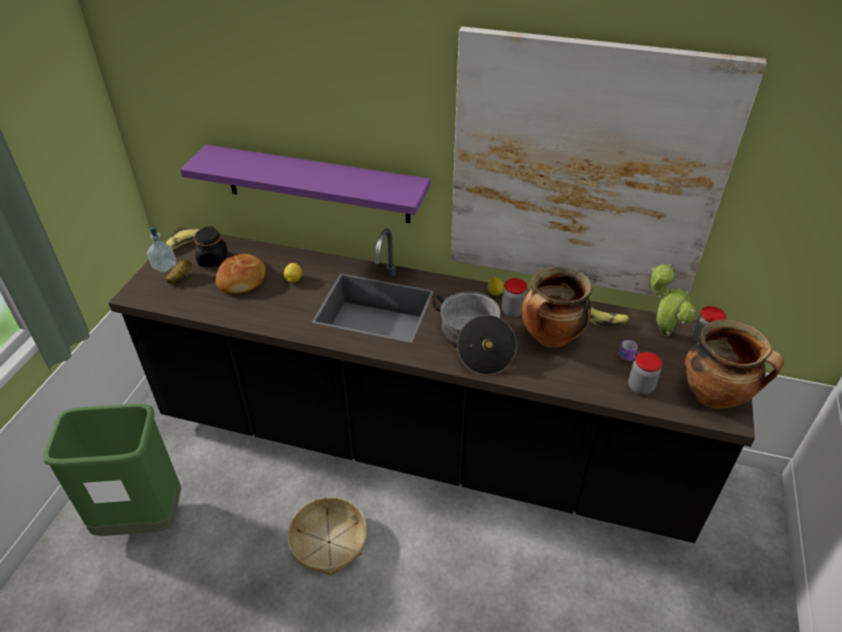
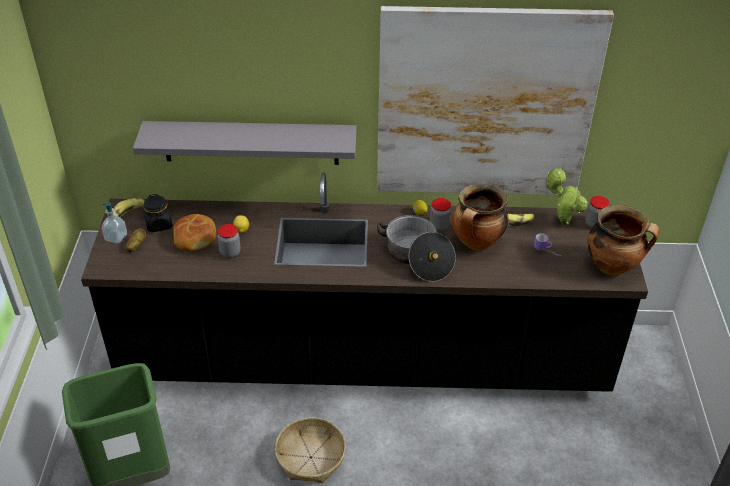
camera: 15 degrees left, 0 degrees up
purple shelf [180,145,431,223] -> grey shelf [133,121,356,165]
jar [628,352,662,395] -> jar moved to [218,224,241,258]

